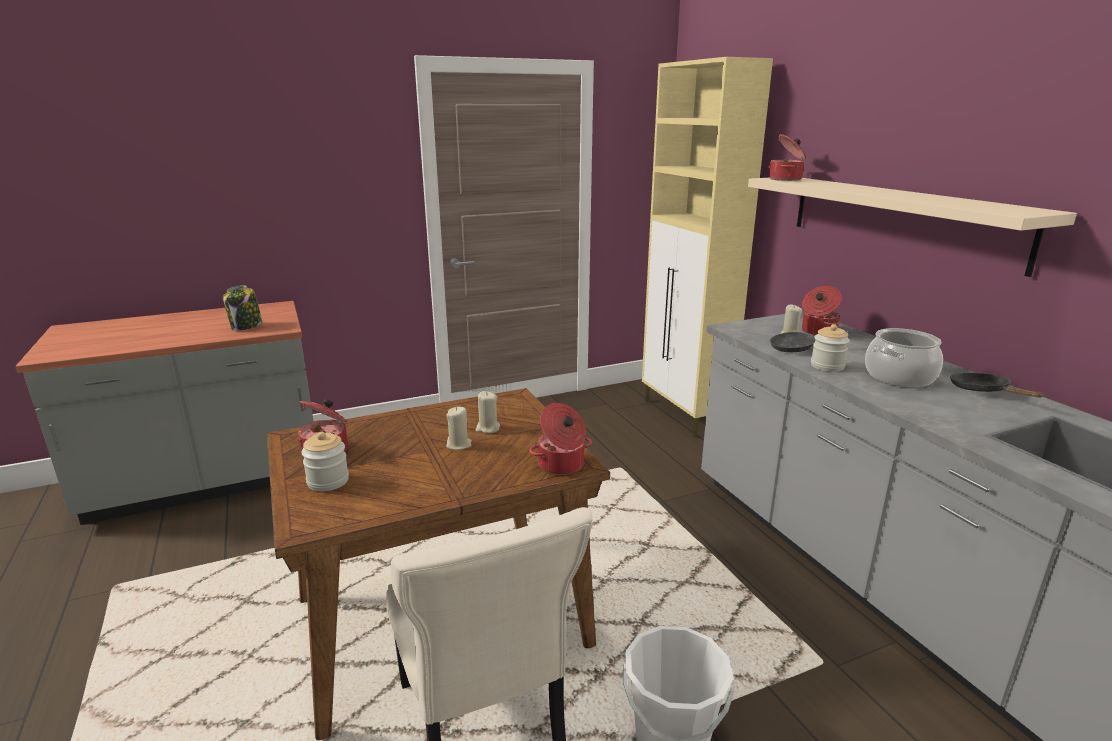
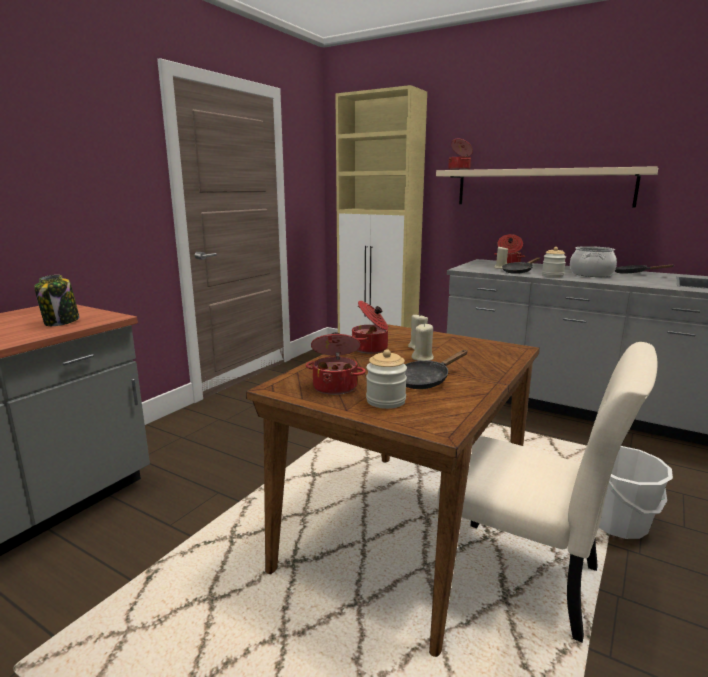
camera: 35 degrees left, 5 degrees down
cooking pot [529,403,593,475] -> cooking pot moved to [352,301,388,354]
none -> black frying pan [405,350,467,389]

